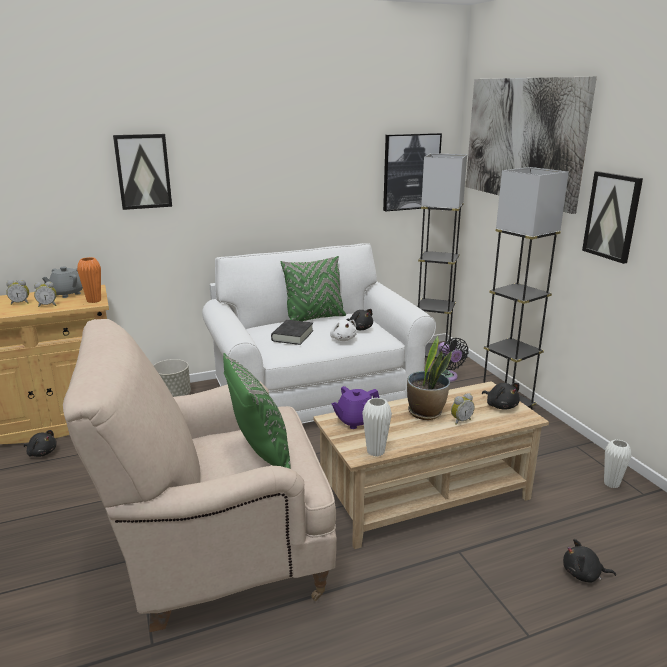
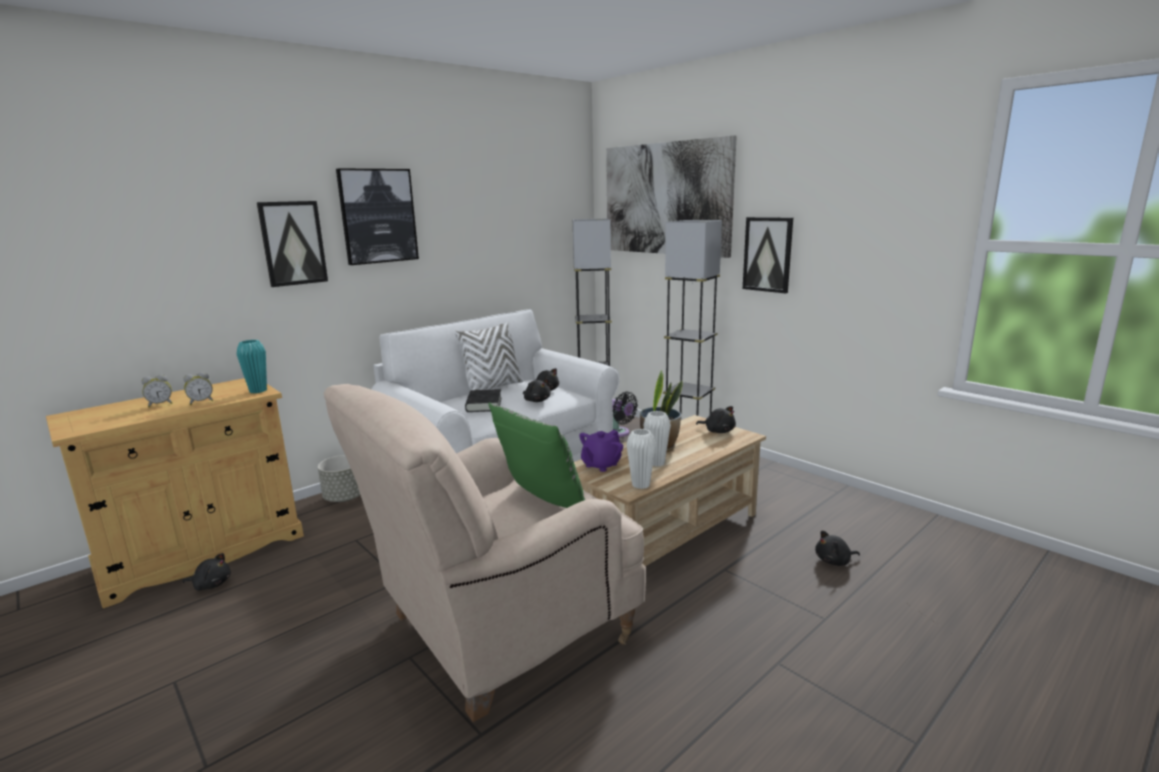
camera: 20 degrees left, 5 degrees down
grey teapot [42,266,83,298] -> none
orange vase [77,257,101,303] -> turquoise vase [237,340,267,393]
green pillow [281,256,346,321] -> white pillow [454,322,524,390]
white plush toy [330,320,357,341] -> black plush toy [523,379,551,402]
picture [383,133,442,212] -> picture moved to [336,168,419,265]
alarm clock [451,393,474,425] -> none
white vase [604,439,632,488] -> white vase moved to [643,411,671,466]

